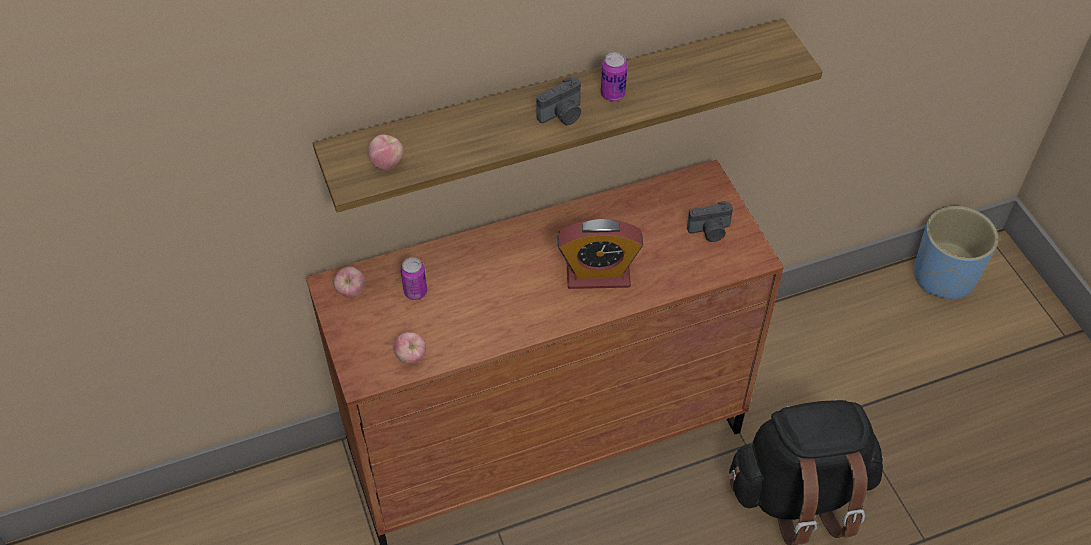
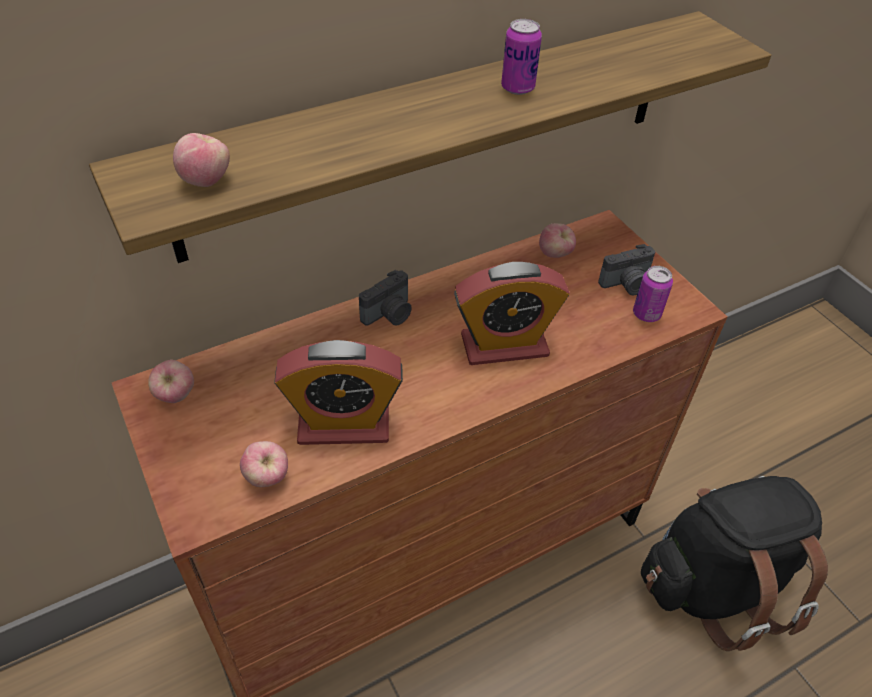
camera: 10 degrees left, 5 degrees down
can [401,257,427,300] -> can moved to [633,266,673,322]
camera [536,77,581,125] -> camera moved to [359,270,412,326]
blue planter [914,206,998,299] -> none
none -> alarm clock [274,340,403,445]
none -> apple [539,223,576,258]

